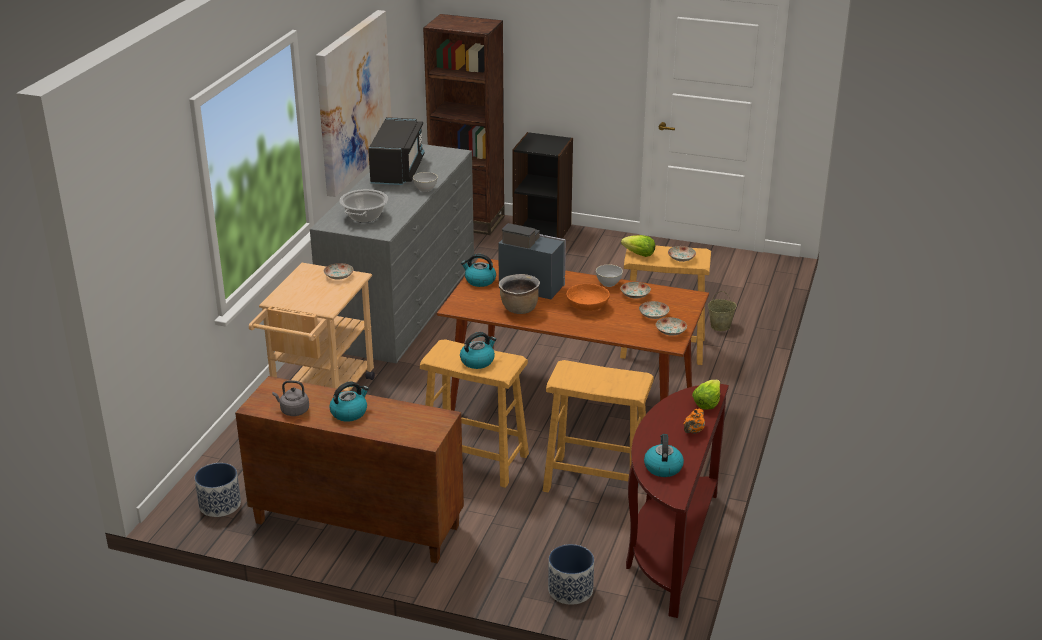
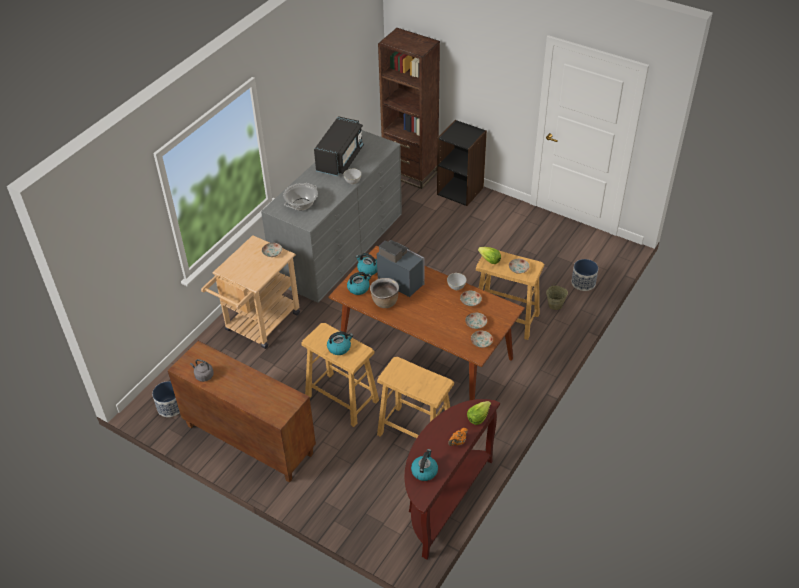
camera: 15 degrees right, 15 degrees up
picture [316,10,391,197] -> none
kettle [329,382,369,422] -> kettle moved to [347,272,372,295]
planter [548,544,594,605] -> planter moved to [572,259,598,291]
orange bowl [566,284,610,311] -> none

